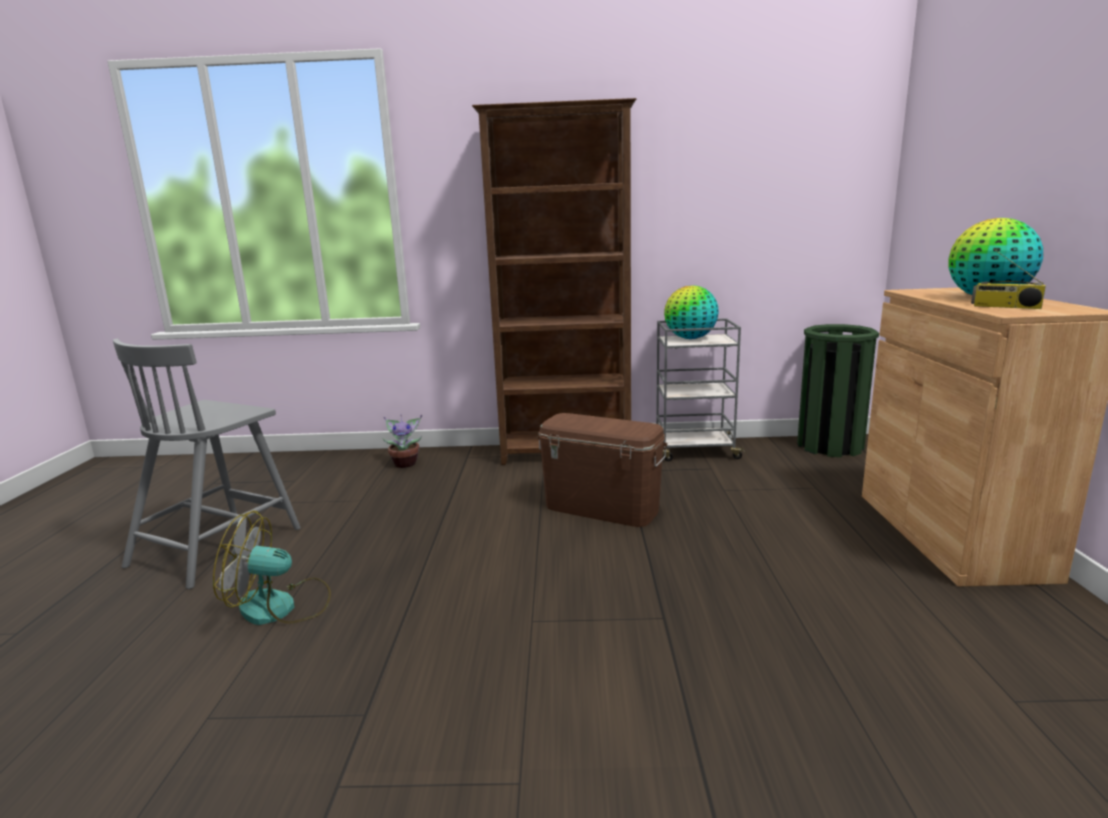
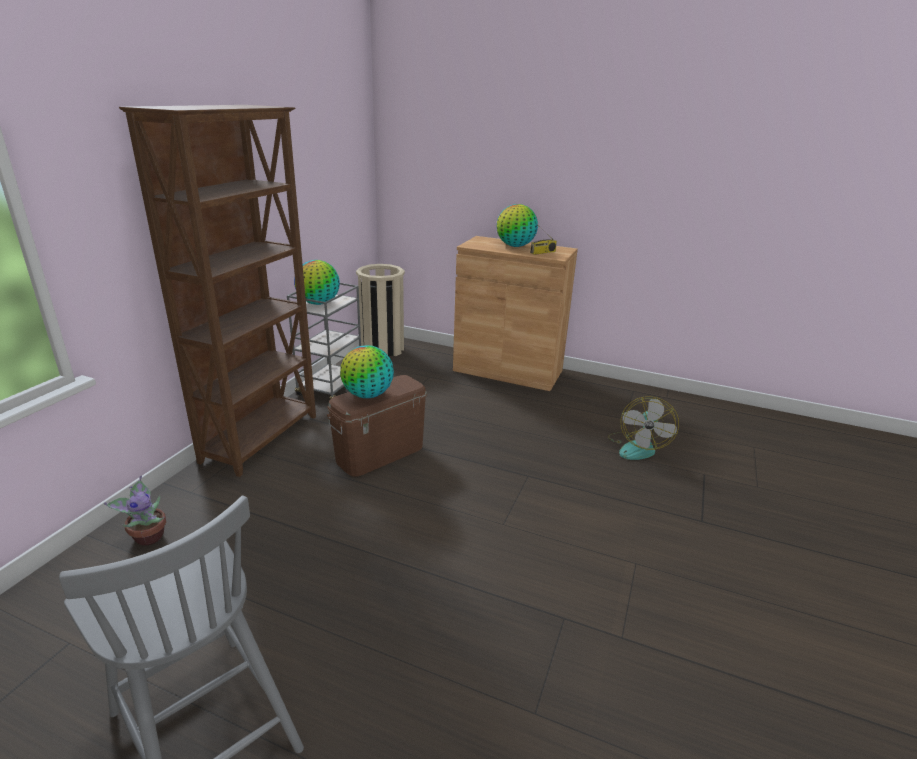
camera: 70 degrees left, 10 degrees up
fan [213,511,331,625] -> fan moved to [608,396,679,460]
green trash can [797,324,879,457] -> beige trash can [356,264,405,356]
none -> globe [340,345,394,398]

